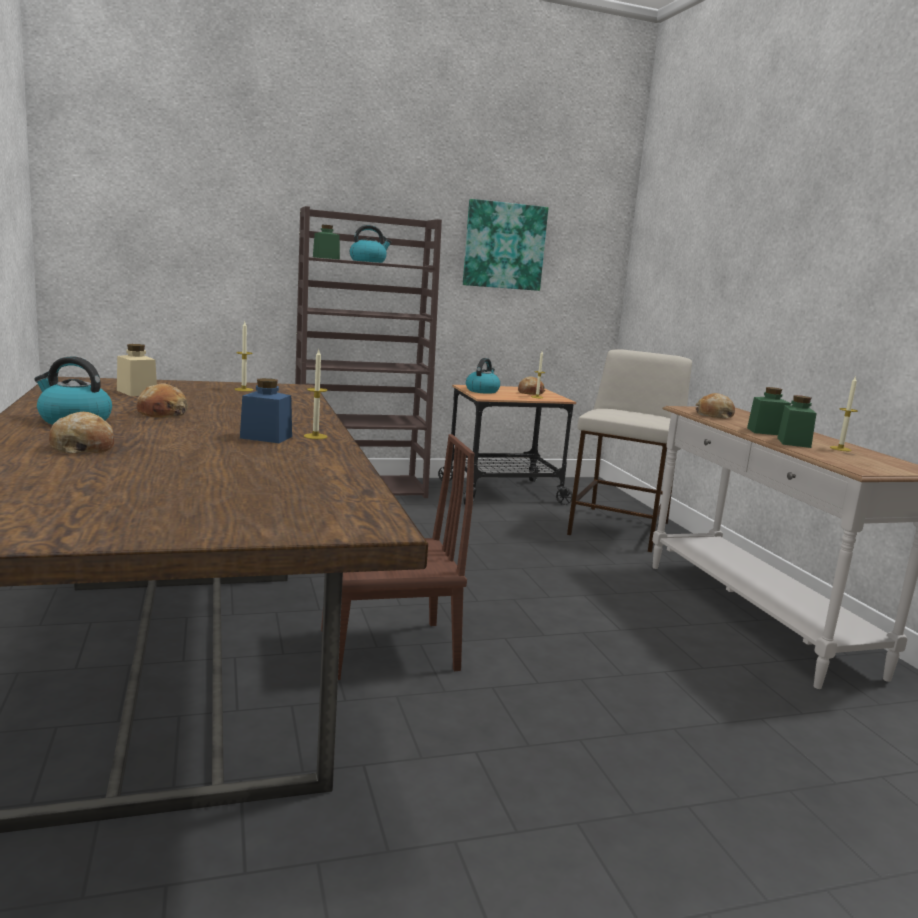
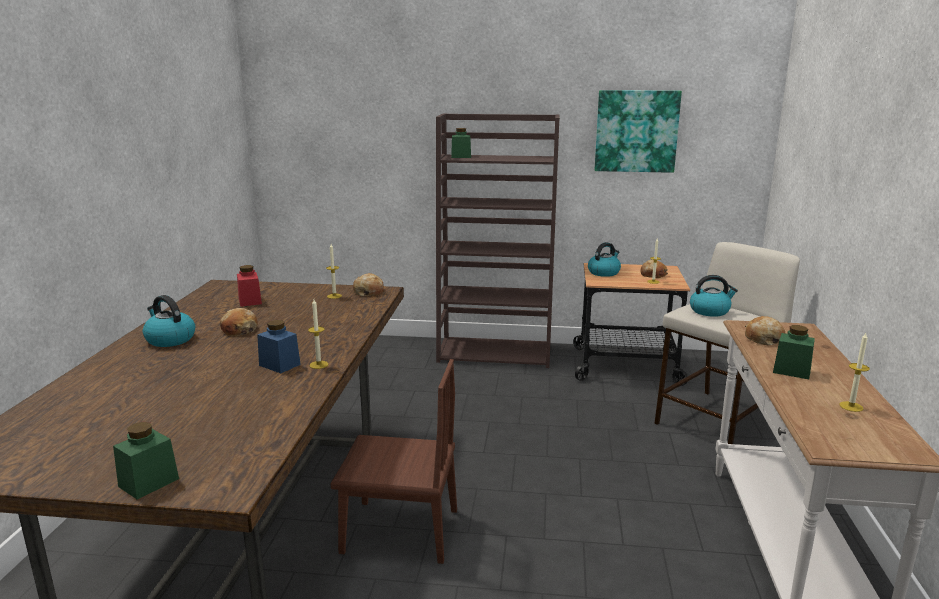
camera: 25 degrees right, 5 degrees up
bread [49,412,114,454] -> bread moved to [353,273,383,296]
beige jar [117,344,157,396] -> red jar [237,265,262,307]
kettle [350,225,392,263] -> kettle moved to [690,275,738,317]
green jar [777,395,816,448] -> green jar moved to [113,422,179,499]

